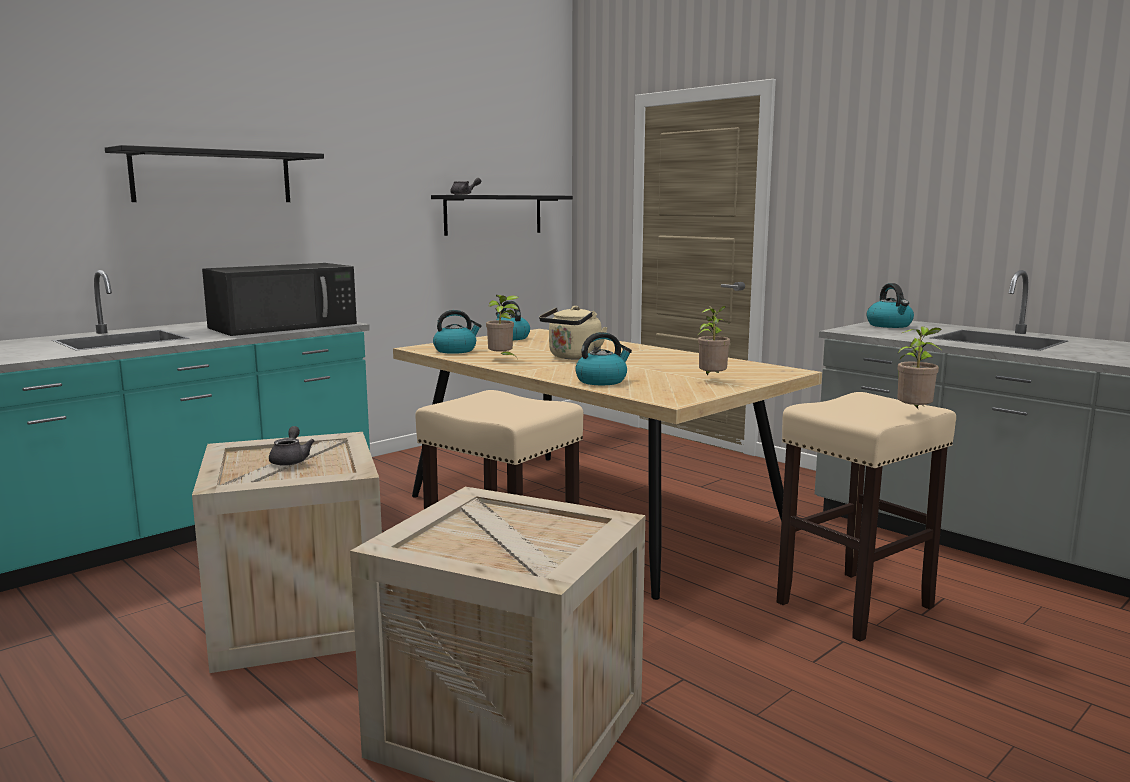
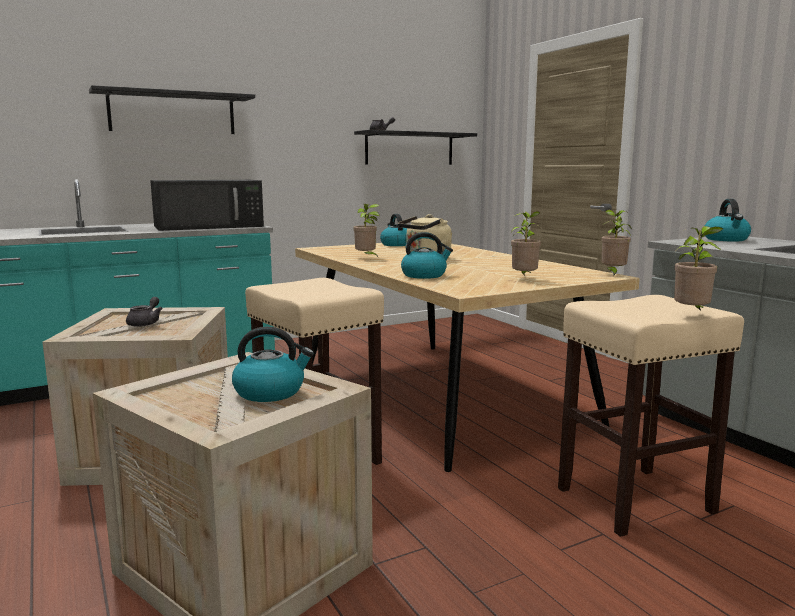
camera: 15 degrees right, 0 degrees up
kettle [433,310,482,354] -> kettle moved to [232,327,314,402]
none -> potted plant [601,210,632,276]

